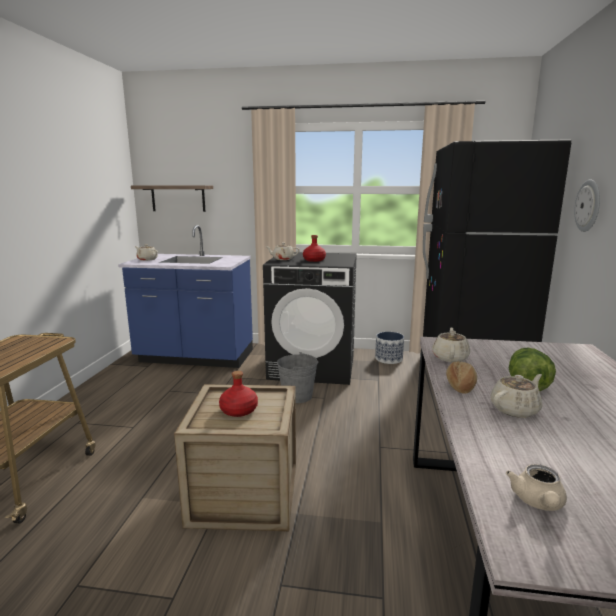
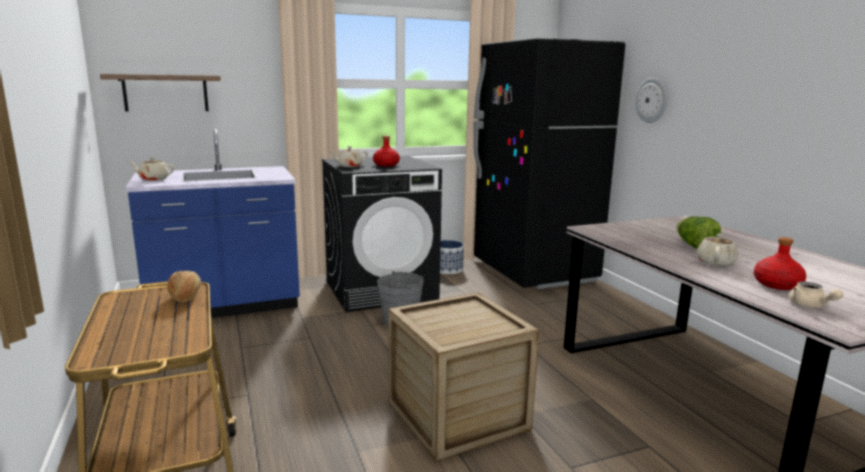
camera: 30 degrees left, 0 degrees up
red bottle [219,371,258,417] -> red bottle moved to [754,237,806,290]
beige teapot [432,328,470,362] -> none
bread [446,361,477,394] -> bread moved to [167,271,201,302]

